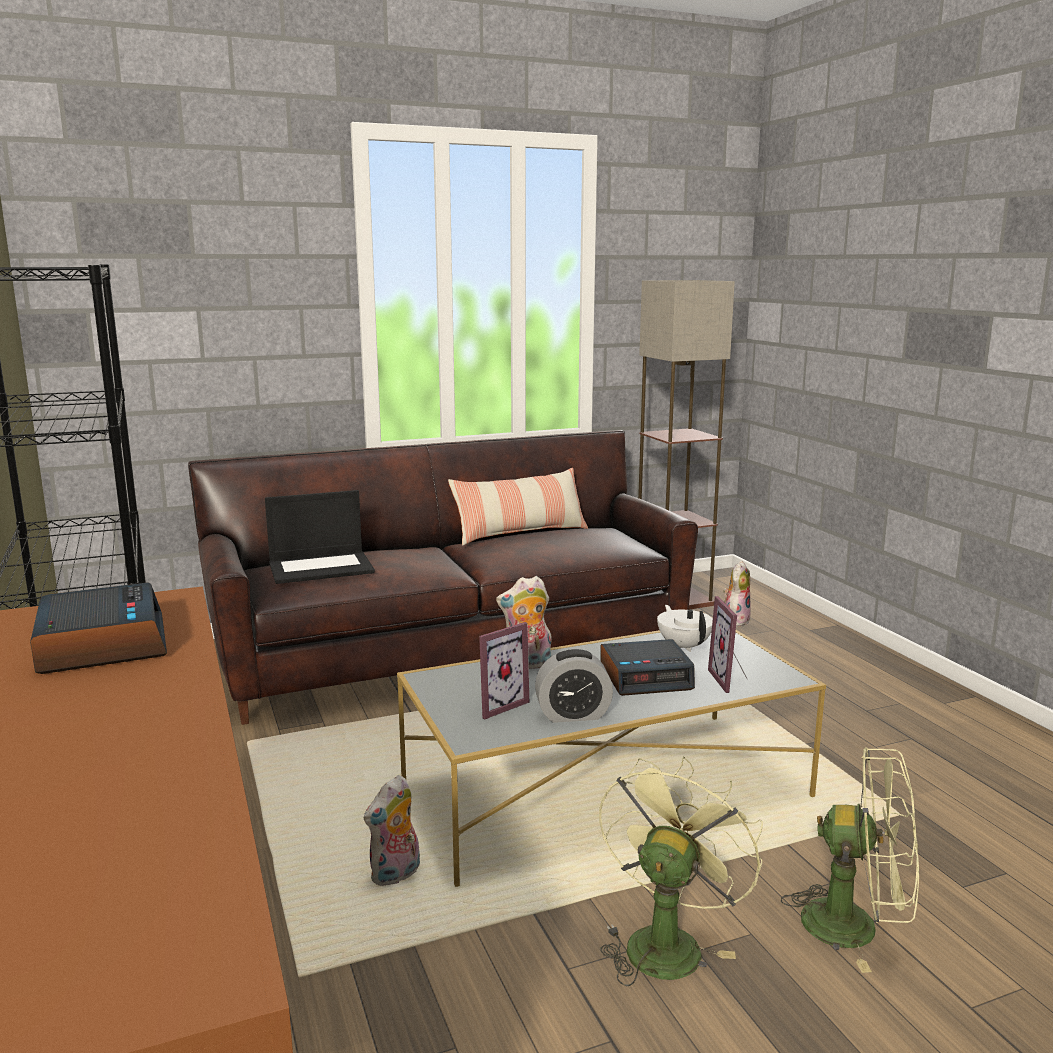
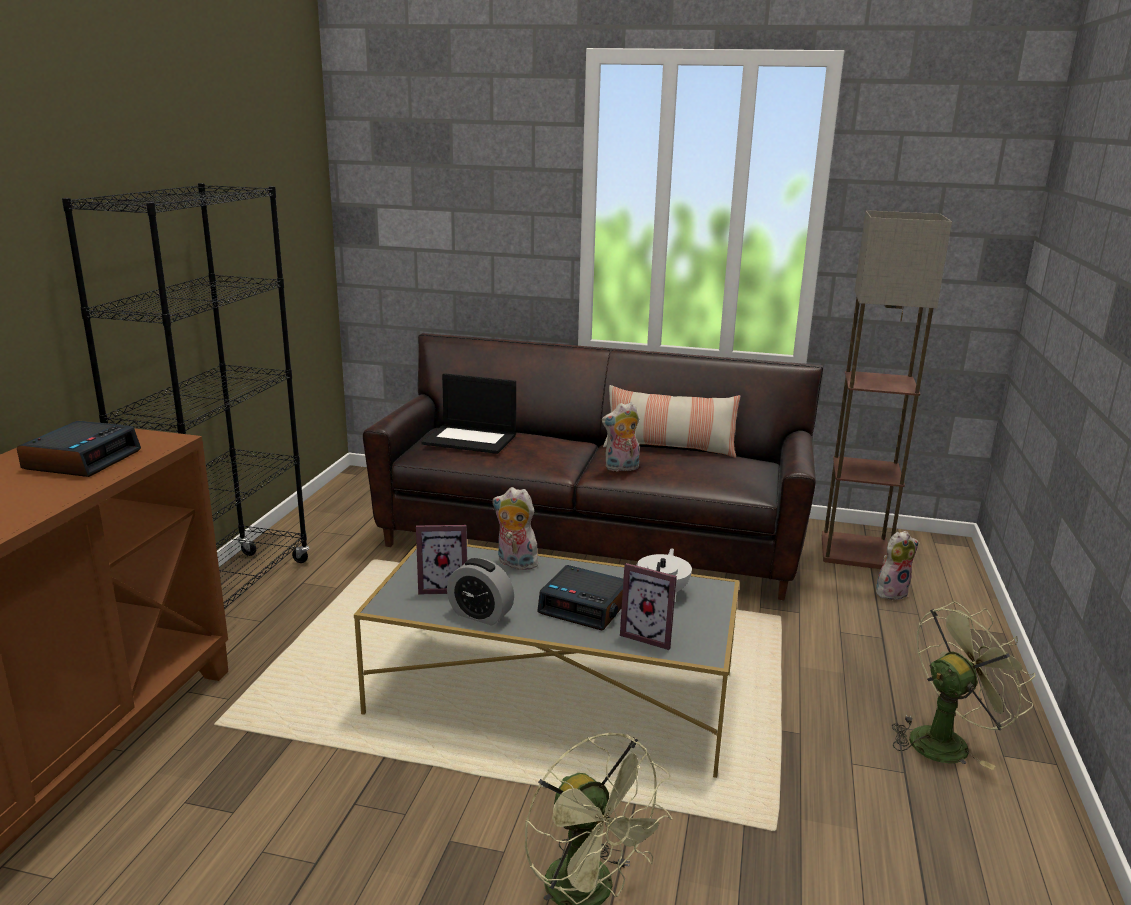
camera: 35 degrees right, 5 degrees up
plush toy [364,775,420,886] -> plush toy moved to [602,402,640,472]
green fan [599,757,763,986] -> green fan moved to [892,602,1036,770]
picture frame [708,596,747,693] -> picture frame turned 90 degrees counterclockwise [620,563,677,650]

